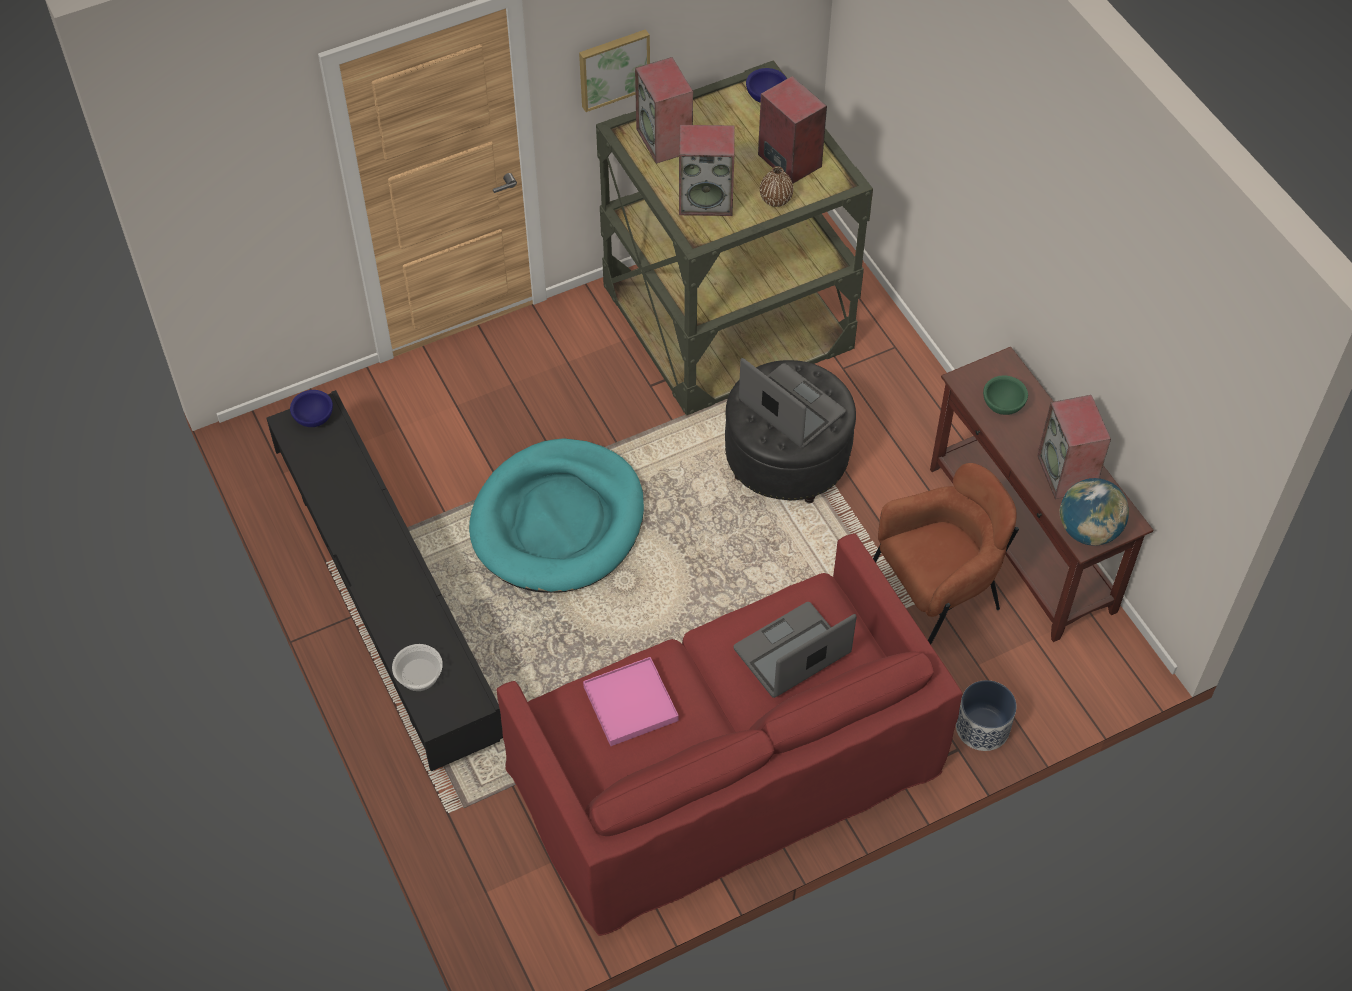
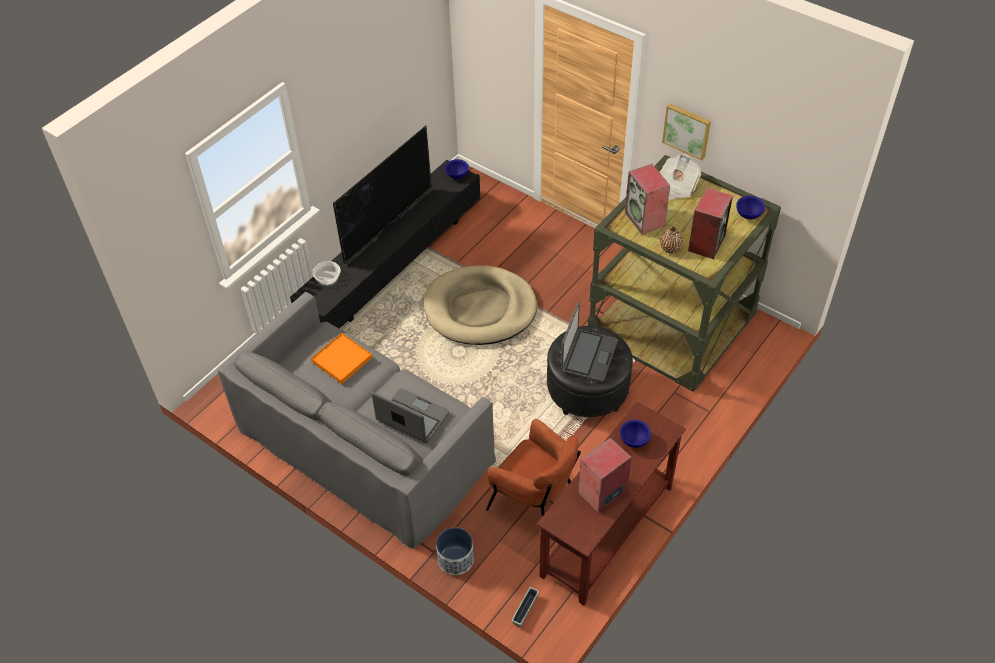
camera: 65 degrees right, 5 degrees down
turquoise dog bed [469,438,644,593] -> beige dog bed [424,265,537,345]
red sofa [497,533,963,936] -> grey sofa [217,292,496,549]
pink tray [583,657,679,746] -> orange tray [311,333,373,384]
speaker [635,57,693,164] -> newspaper [659,154,701,200]
green bowl [983,376,1028,415] -> blue bowl [620,420,651,448]
globe [1059,478,1129,546] -> none
none -> television [333,125,432,264]
none -> planter [512,587,539,627]

